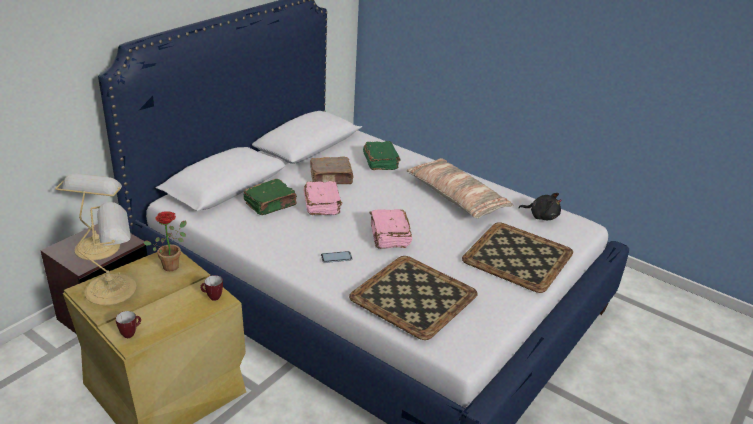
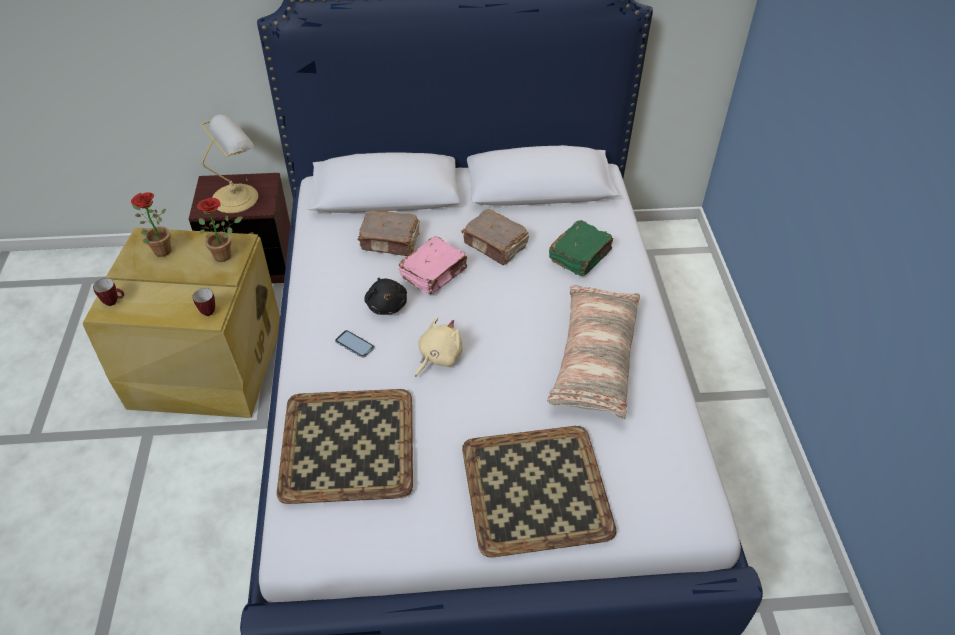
camera: 50 degrees right, 15 degrees up
table lamp [77,202,136,305] -> potted plant [131,192,171,257]
green book [243,179,297,215] -> brown book [358,210,420,256]
pink book [370,209,412,249] -> beige plush toy [415,317,463,377]
black plush toy [518,193,562,220] -> black plush toy moved to [364,278,407,315]

